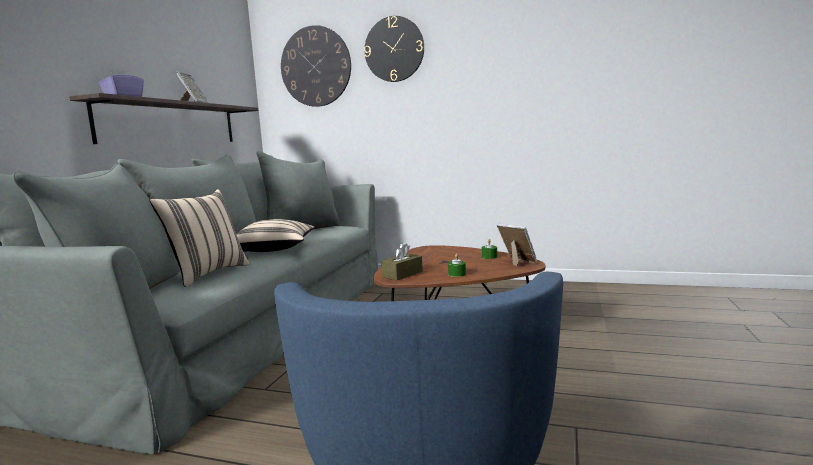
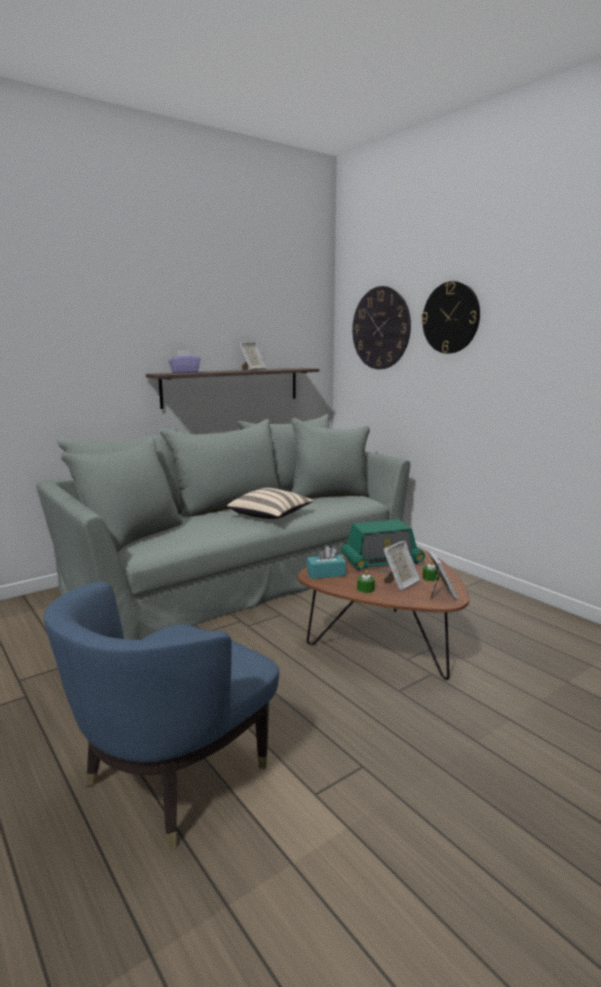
camera: 35 degrees right, 5 degrees up
beige pillow [149,189,249,287] -> none
brown tissue box [381,242,423,280] -> turquoise tissue box [307,546,346,579]
none -> radio [341,519,425,571]
none -> picture frame [383,541,421,591]

